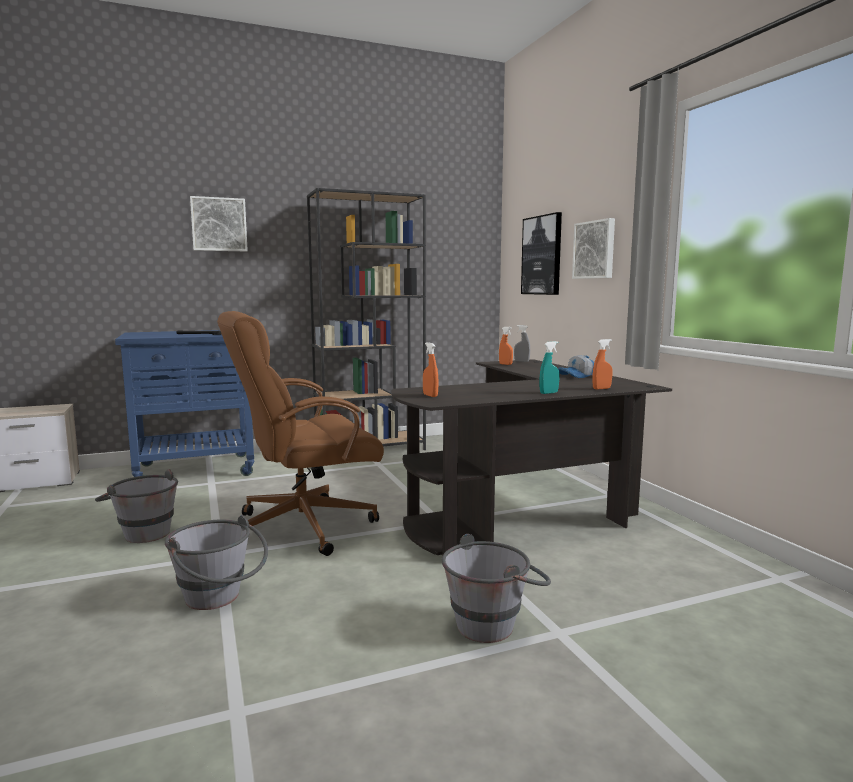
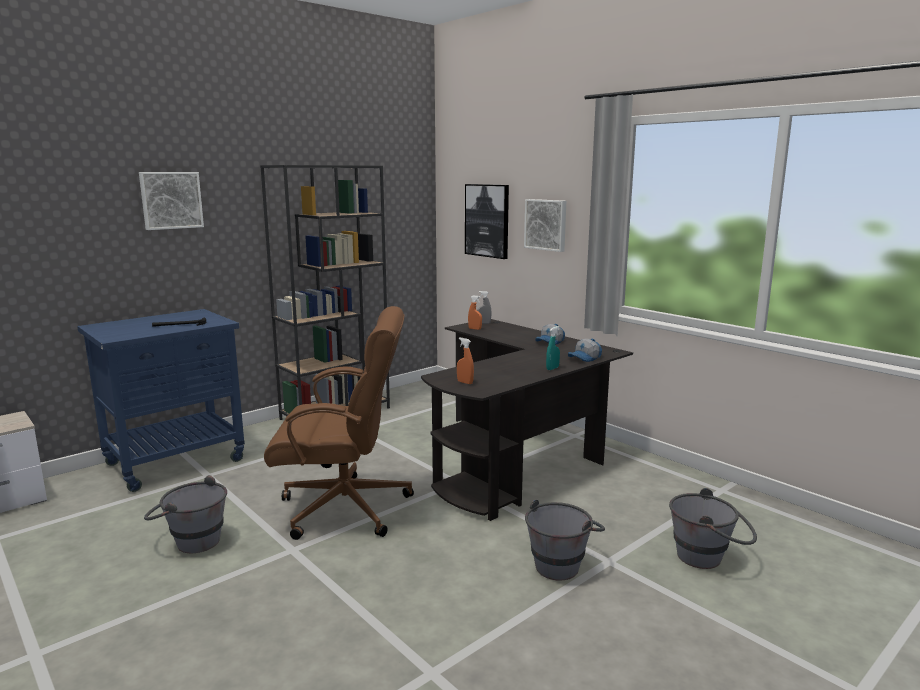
camera: 20 degrees left, 5 degrees up
grey bucket [165,515,268,610] -> grey bucket moved to [669,488,757,569]
brown office chair [217,311,384,556] -> brown office chair turned 135 degrees counterclockwise [264,306,414,540]
orange spray bottle [593,339,613,389] -> cap [568,339,602,362]

